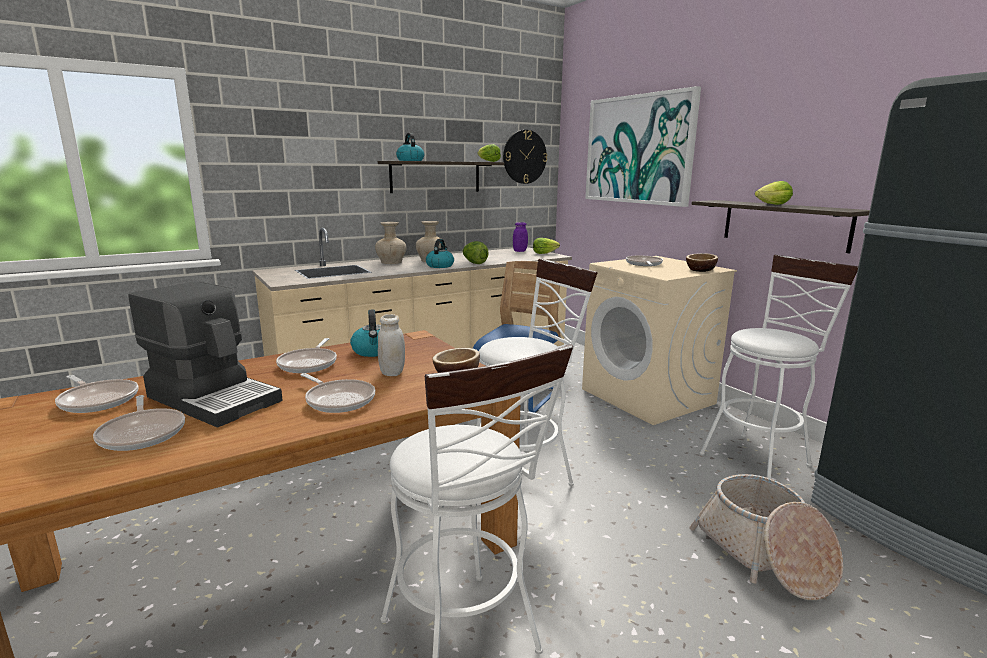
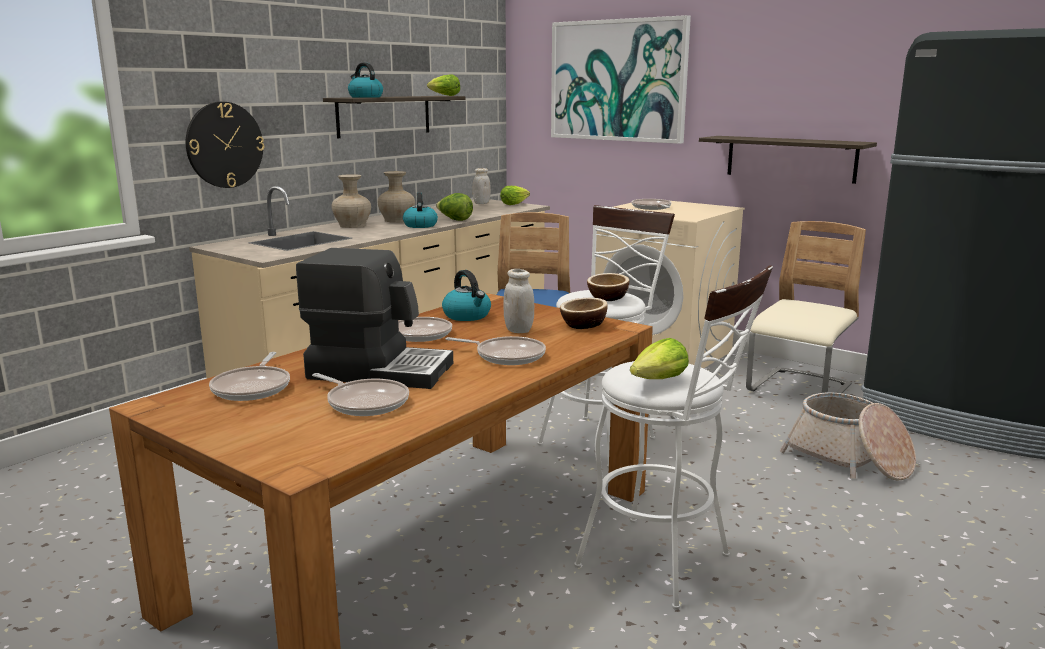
camera: 20 degrees left, 0 degrees up
frying pan [55,375,139,413] -> frying pan turned 75 degrees clockwise [209,352,290,401]
wall clock [503,130,547,184] -> wall clock moved to [186,102,264,188]
purple jar [513,222,528,252] -> white jar [473,168,491,204]
bowl [686,253,718,272] -> bowl moved to [587,273,629,301]
white stool [700,255,858,479] -> beige chair [746,221,866,393]
lettuce [755,181,793,205] -> lettuce moved to [630,338,689,379]

